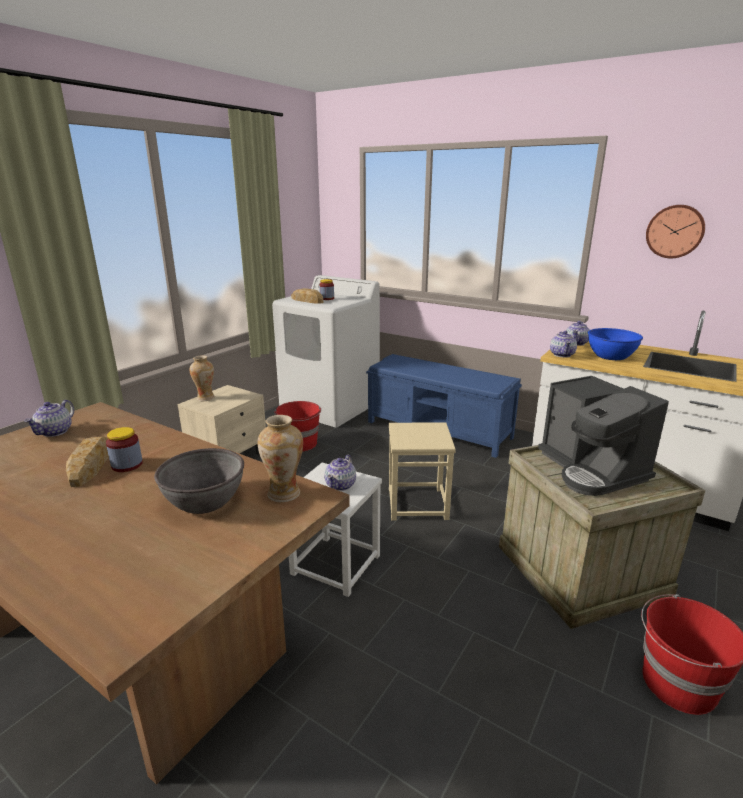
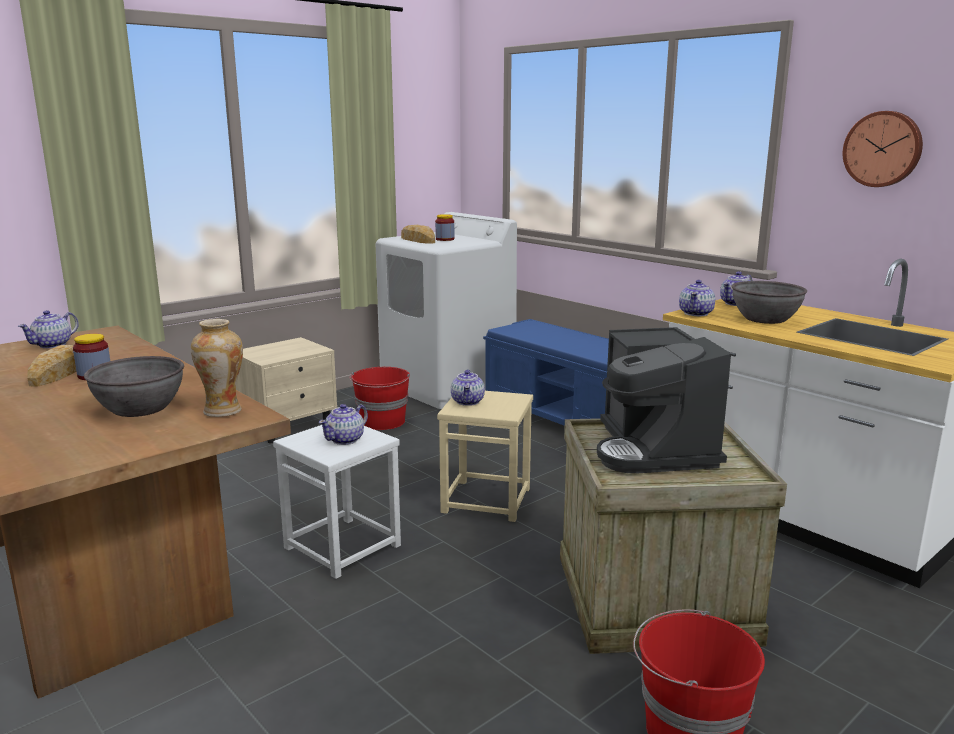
camera: 15 degrees right, 5 degrees down
vase [189,355,215,401] -> none
blue bowl [588,328,643,360] -> grey bowl [731,281,807,324]
none -> teapot [451,369,485,406]

